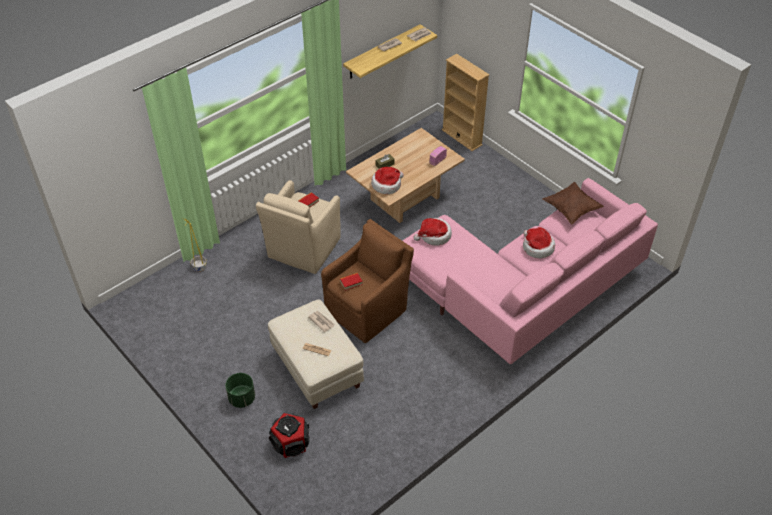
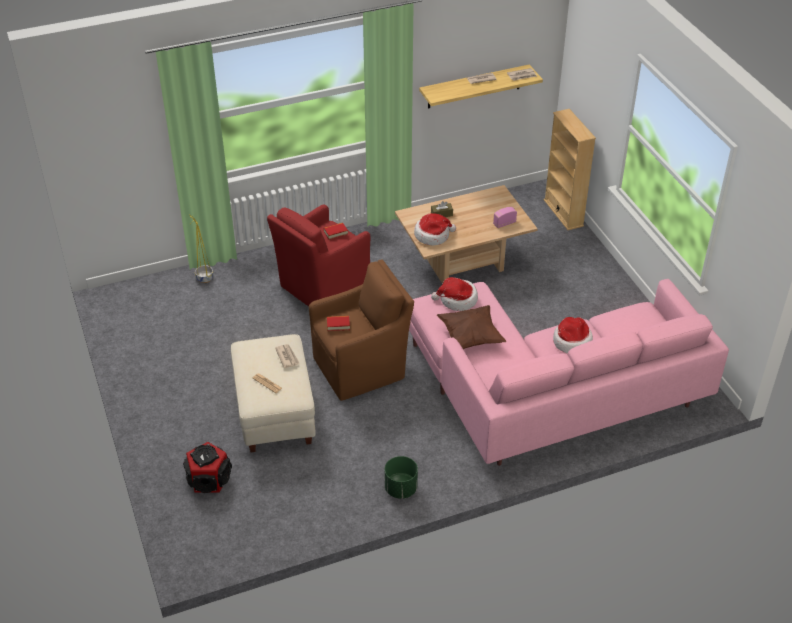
camera: 20 degrees right, 5 degrees down
green planter [225,373,255,408] -> green planter moved to [385,456,418,499]
beige armchair [256,180,341,274] -> red armchair [267,205,371,306]
brown pillow [543,182,604,225] -> brown pillow moved to [437,305,506,349]

